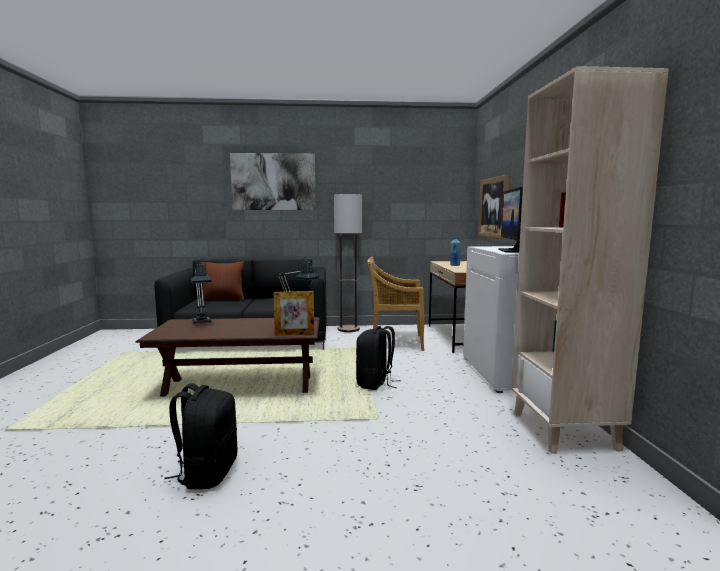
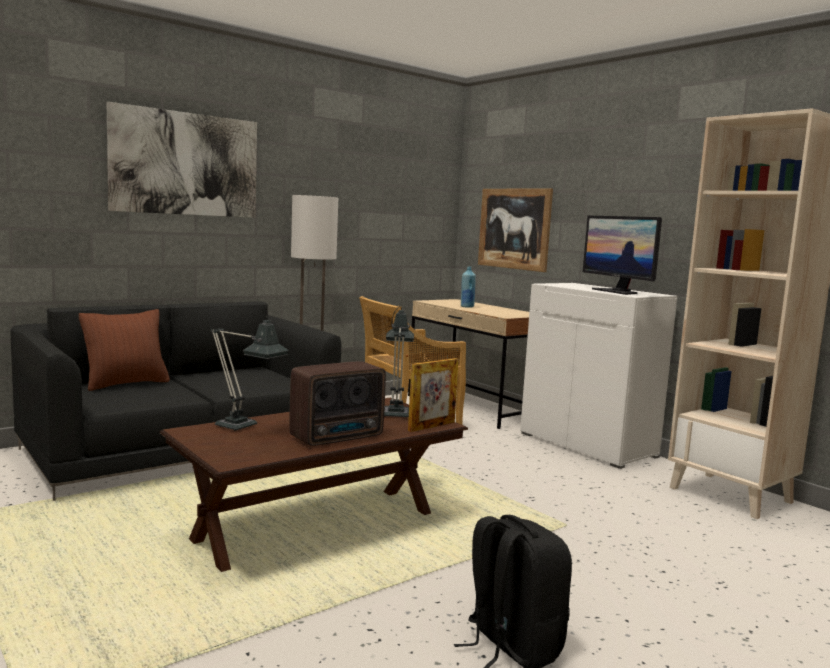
camera: 35 degrees left, 0 degrees up
black backpack [356,326,401,390] -> none
none -> radio [289,361,386,446]

